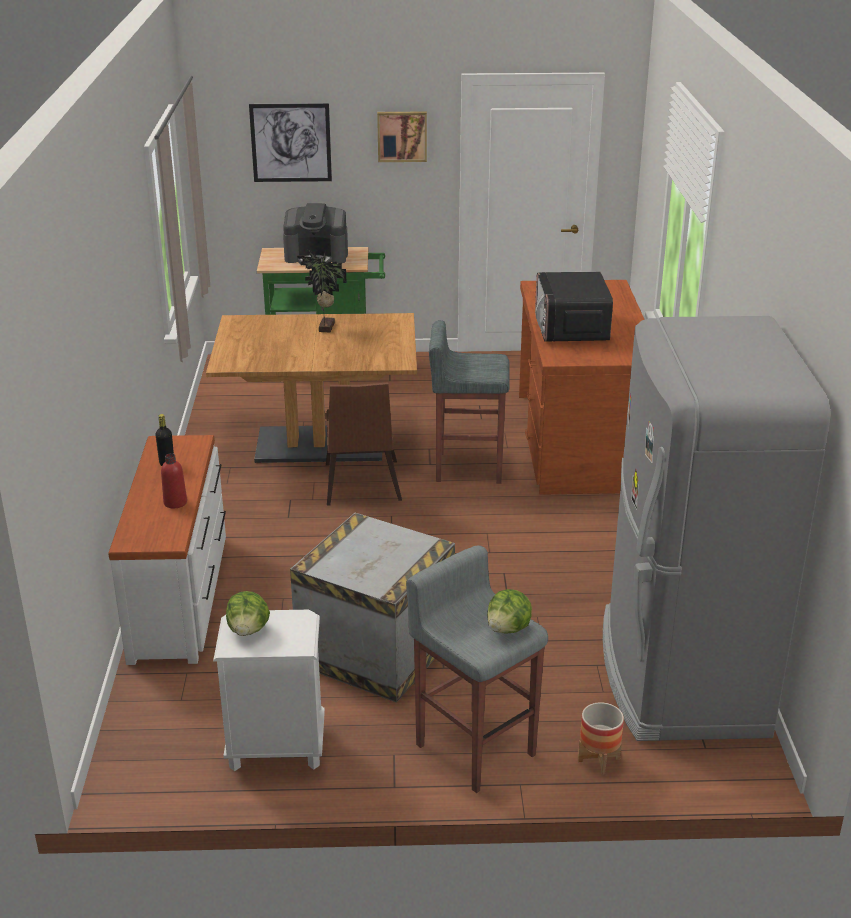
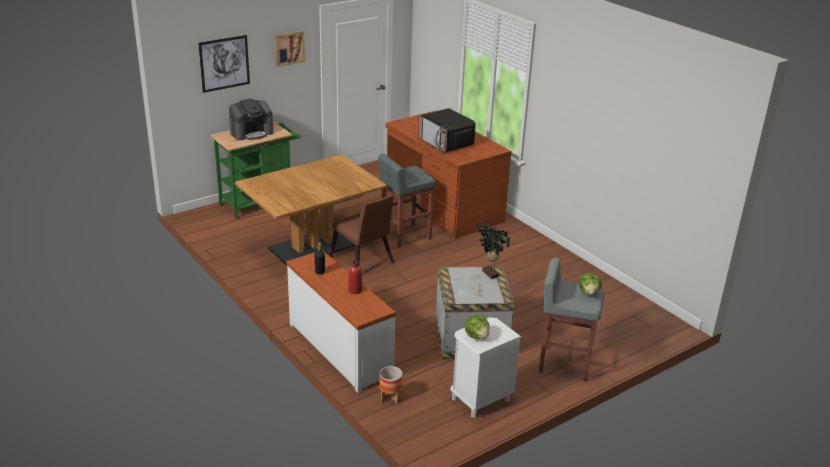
camera: 35 degrees left, 0 degrees up
potted plant [297,249,347,332] -> potted plant moved to [476,219,510,279]
planter [578,702,624,775] -> planter moved to [379,366,403,405]
grey fridge [603,316,830,741] -> none

